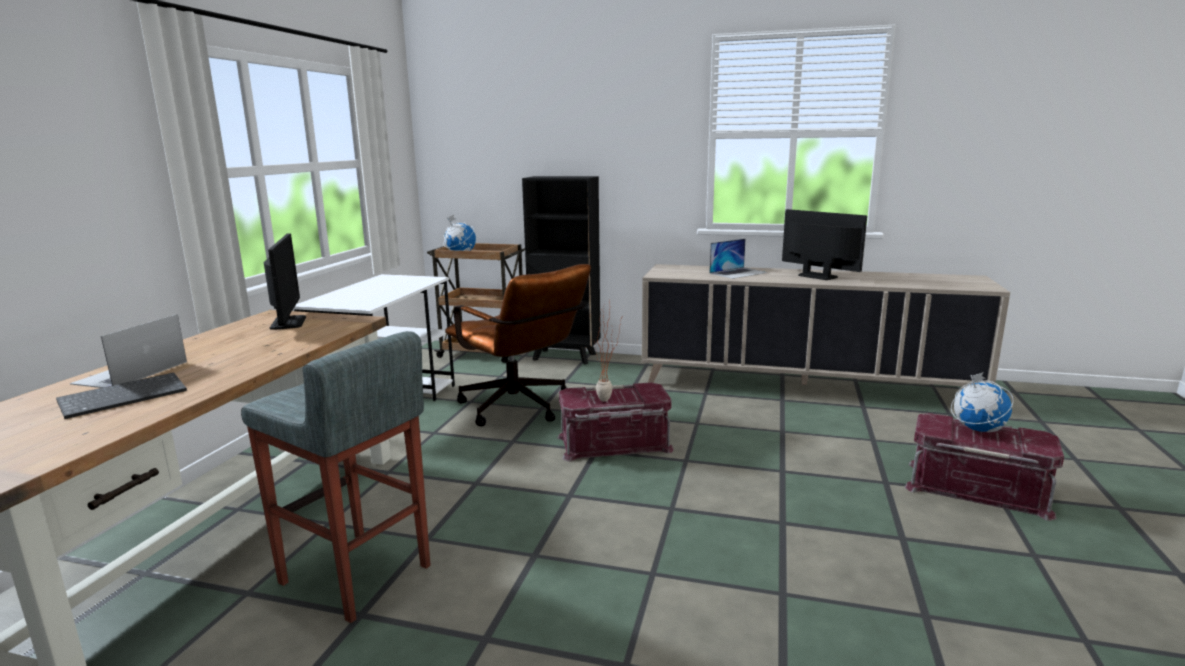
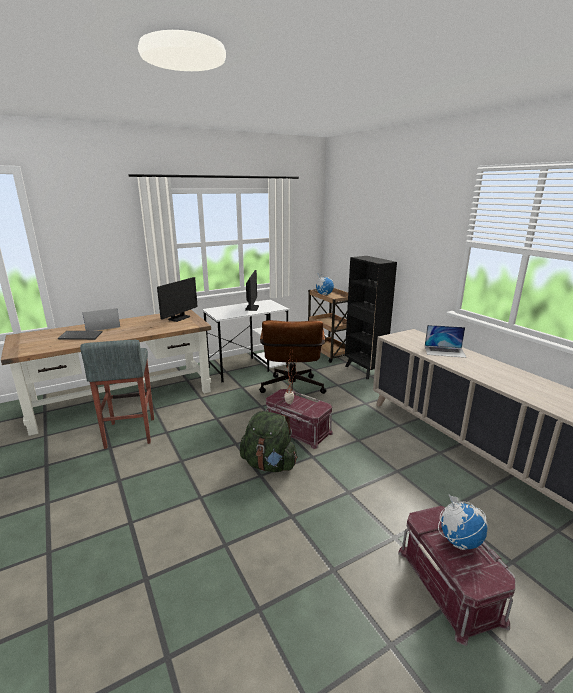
camera: 45 degrees right, 5 degrees up
monitor [782,209,867,280] -> monitor moved to [245,270,259,311]
none -> green backpack [240,411,297,472]

